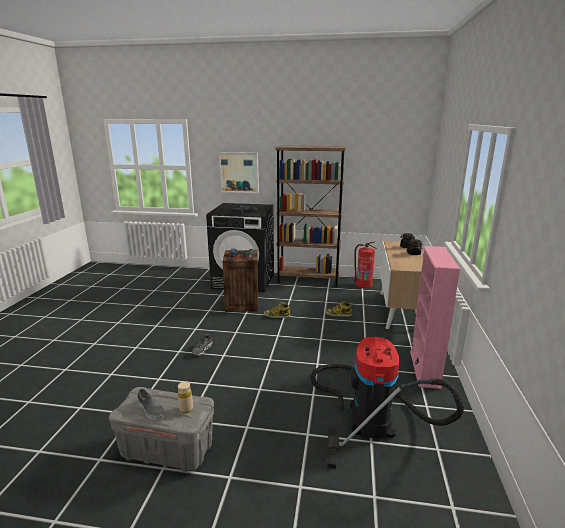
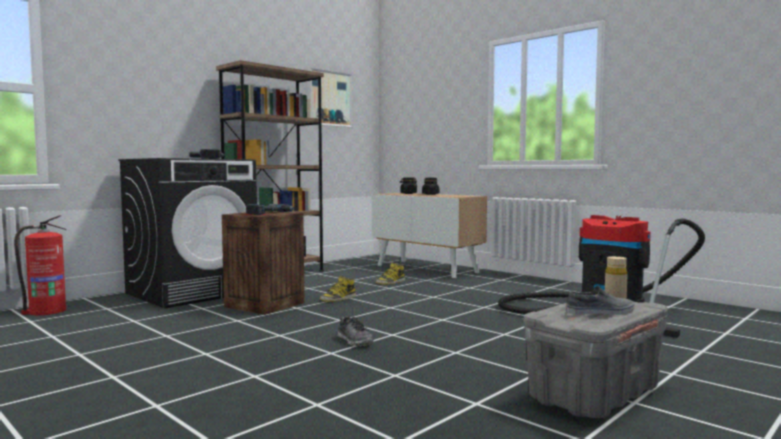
camera: 55 degrees left, 15 degrees down
picture [219,152,259,193] -> picture moved to [308,68,352,127]
fire extinguisher [354,241,377,288] -> fire extinguisher moved to [14,215,67,315]
pink bookcase [410,246,460,389] -> none

